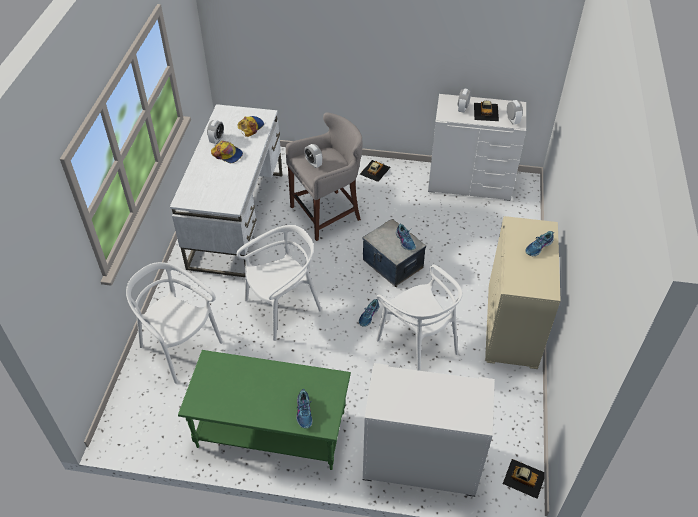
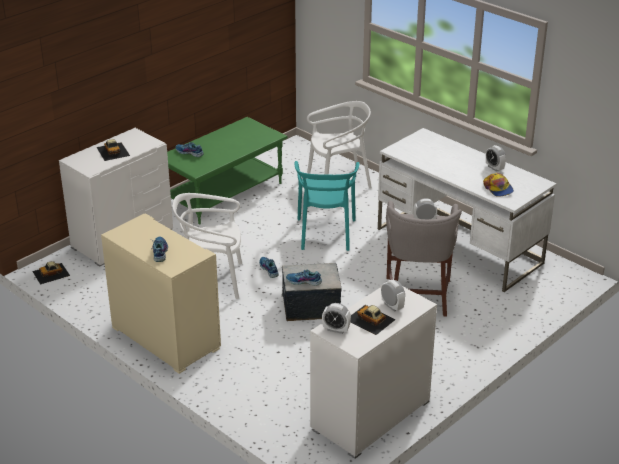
camera: 125 degrees right, 15 degrees down
cap [211,141,243,163] -> none
white chair [237,225,322,341] -> turquoise chair [294,161,359,251]
toy car [360,160,391,182] -> toy car moved to [97,139,130,161]

